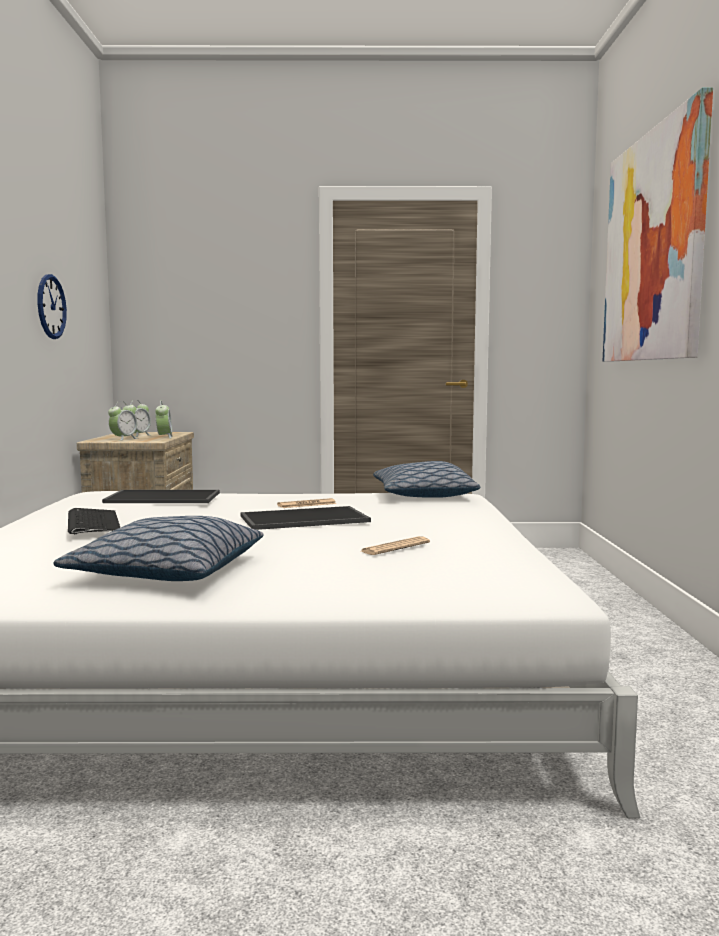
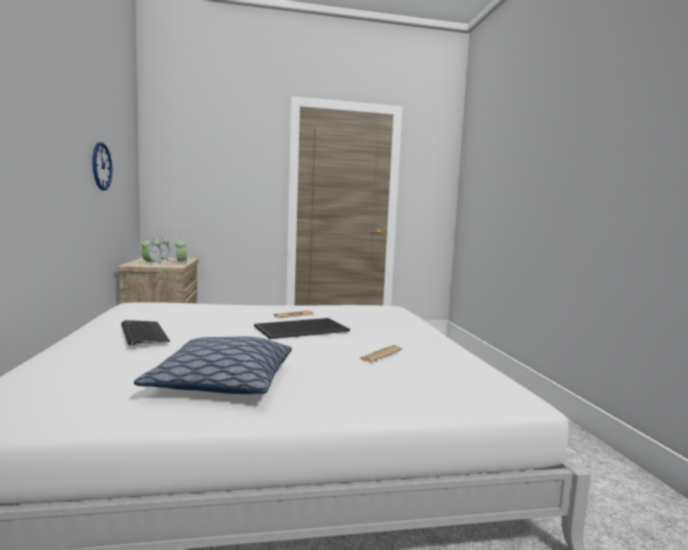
camera: 10 degrees left, 0 degrees up
tray [102,490,220,503] -> none
pillow [373,461,480,498] -> none
picture [603,87,713,362] -> none

